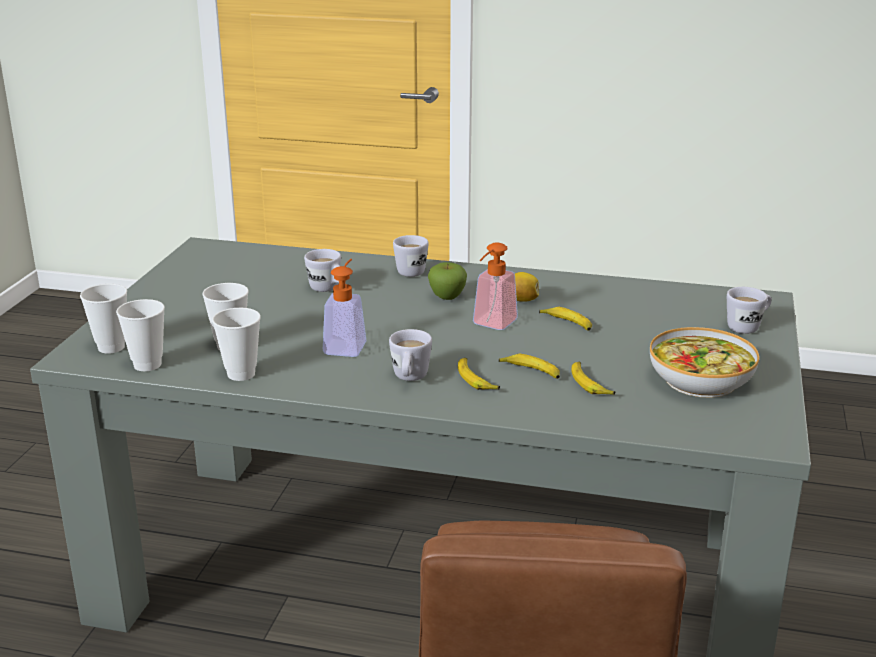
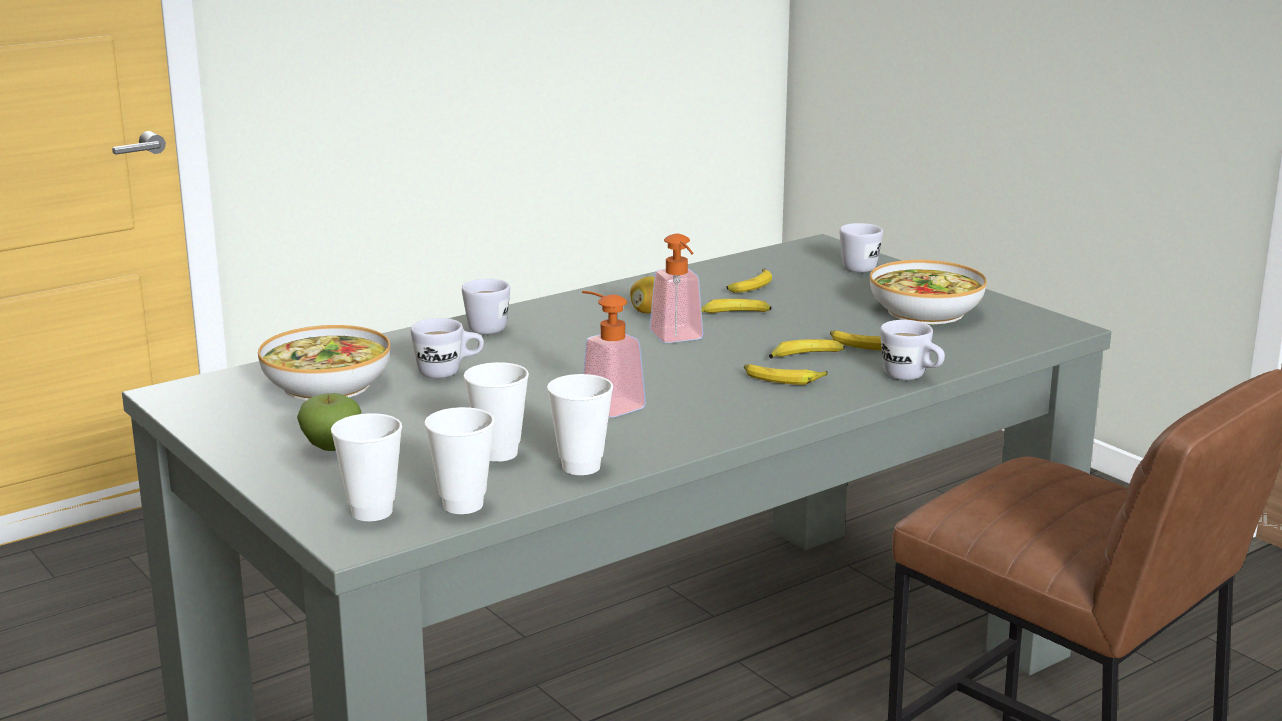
camera: 50 degrees left, 5 degrees down
white mug [389,329,432,381] -> white mug moved to [880,320,945,380]
apple [428,262,467,300] -> apple moved to [297,393,362,451]
none -> bowl [258,325,390,401]
none -> banana [726,269,772,293]

